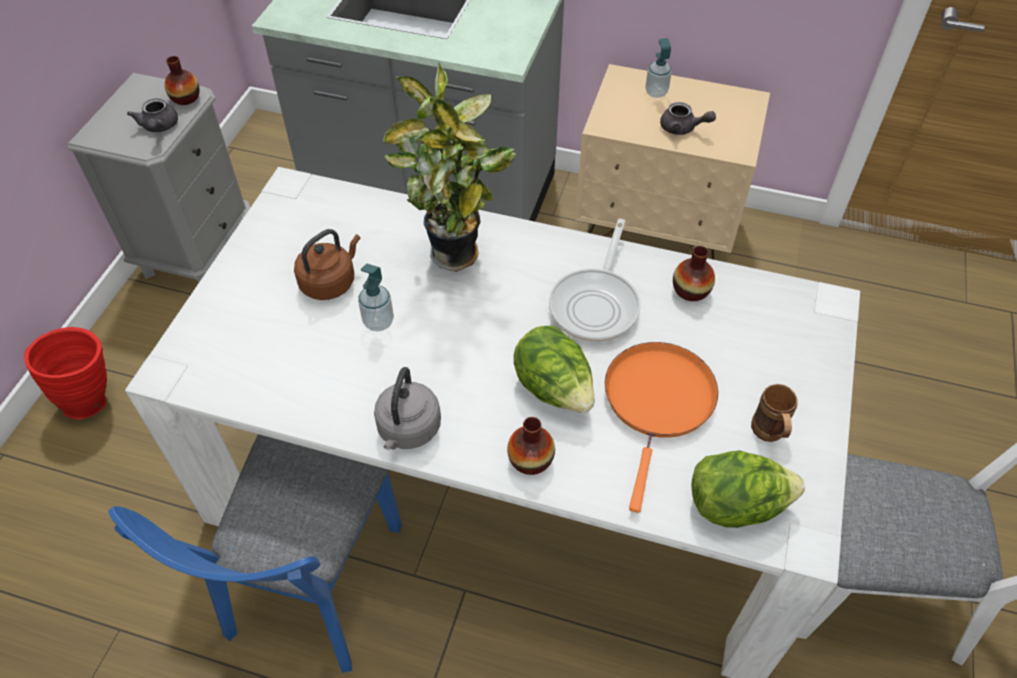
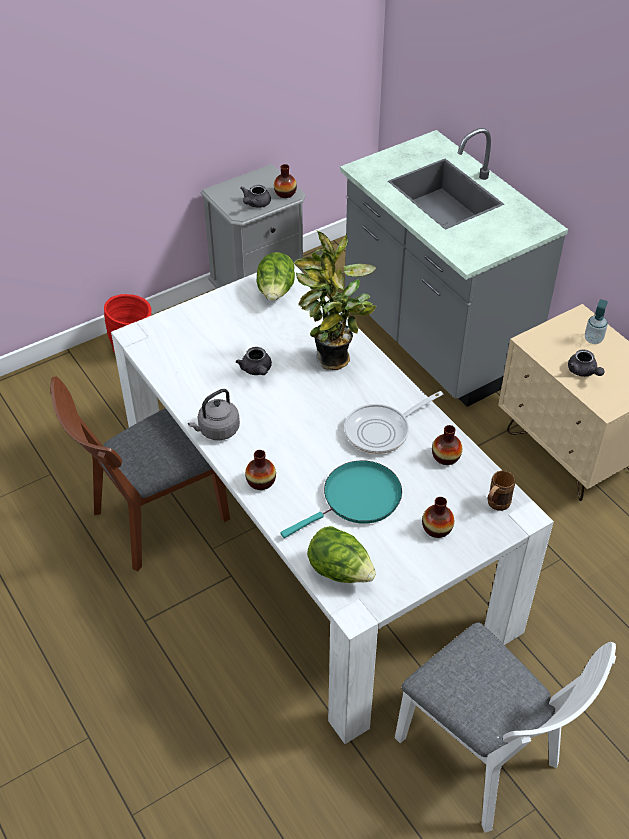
camera: 40 degrees right, 5 degrees down
blue chair [108,434,402,673] -> brown chair [50,376,230,571]
brown kettle [294,229,360,300] -> none
soap dispenser [358,264,394,332] -> grey teapot [236,347,272,375]
lettuce [514,326,594,413] -> lettuce moved to [256,252,295,301]
orange frying pan [605,342,718,513] -> turquoise frying pan [280,460,402,538]
brown mug [751,384,797,442] -> brown mug moved to [487,471,515,511]
none -> vase [422,497,454,538]

